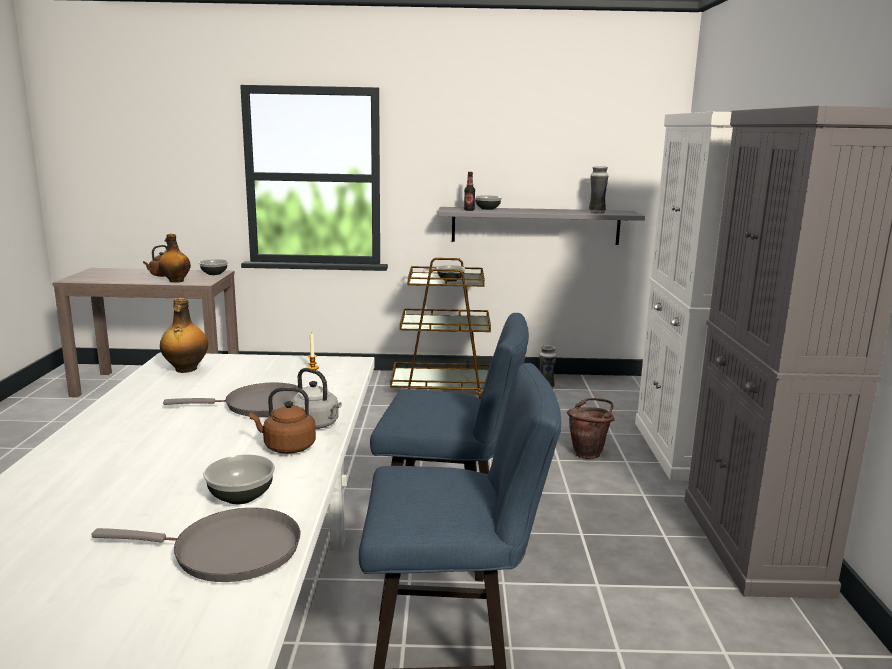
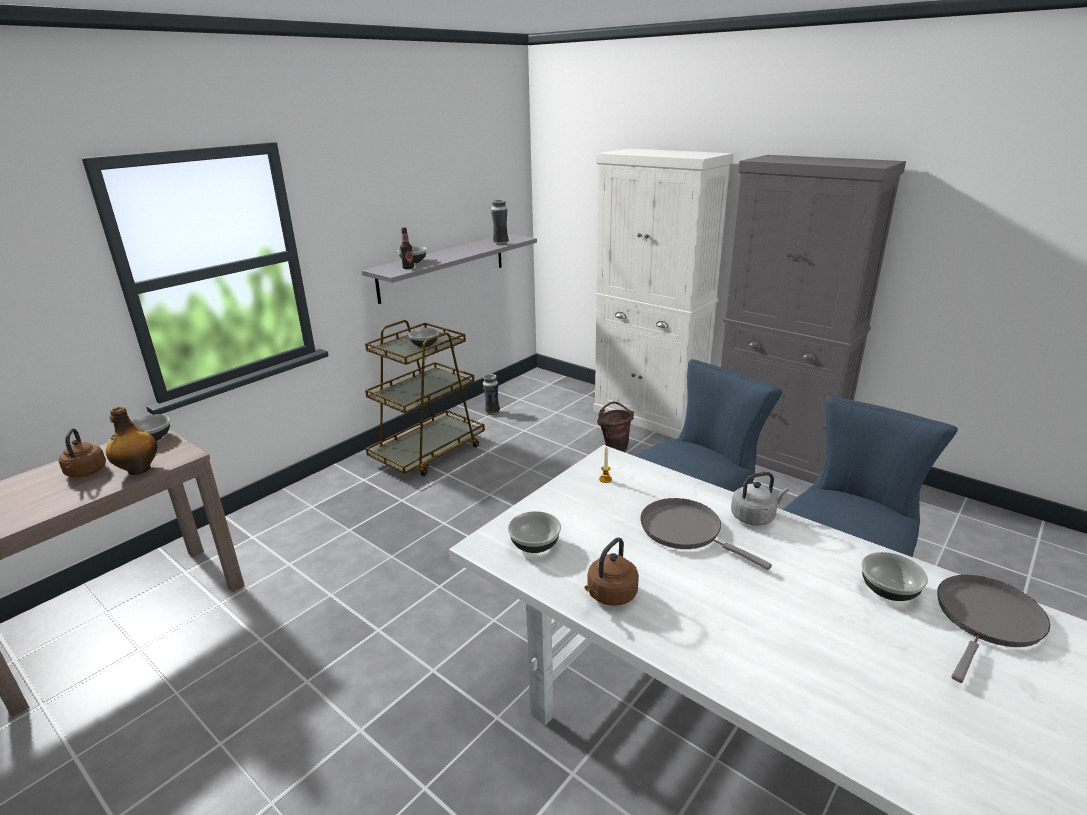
camera: 50 degrees left, 10 degrees up
bottle [160,298,208,373] -> bowl [508,511,561,553]
grey frying pan [163,383,298,417] -> grey frying pan turned 75 degrees counterclockwise [640,498,772,570]
brown kettle [249,387,316,454] -> brown kettle moved to [584,537,639,606]

